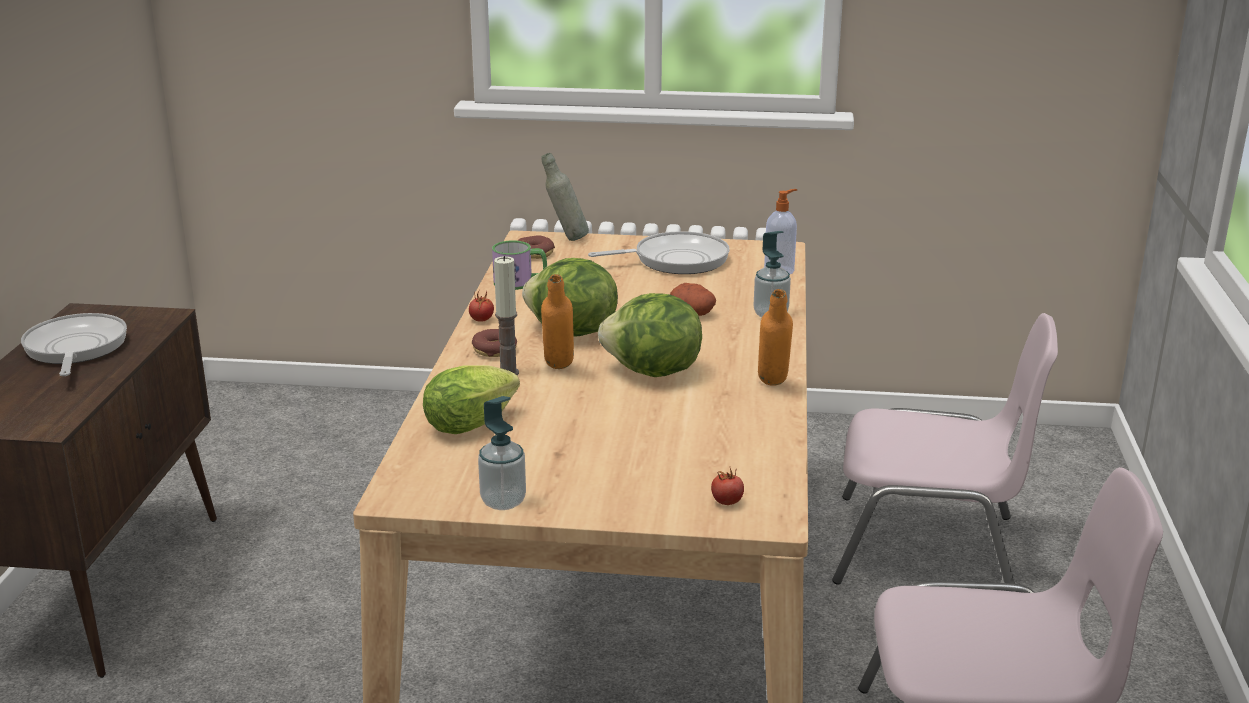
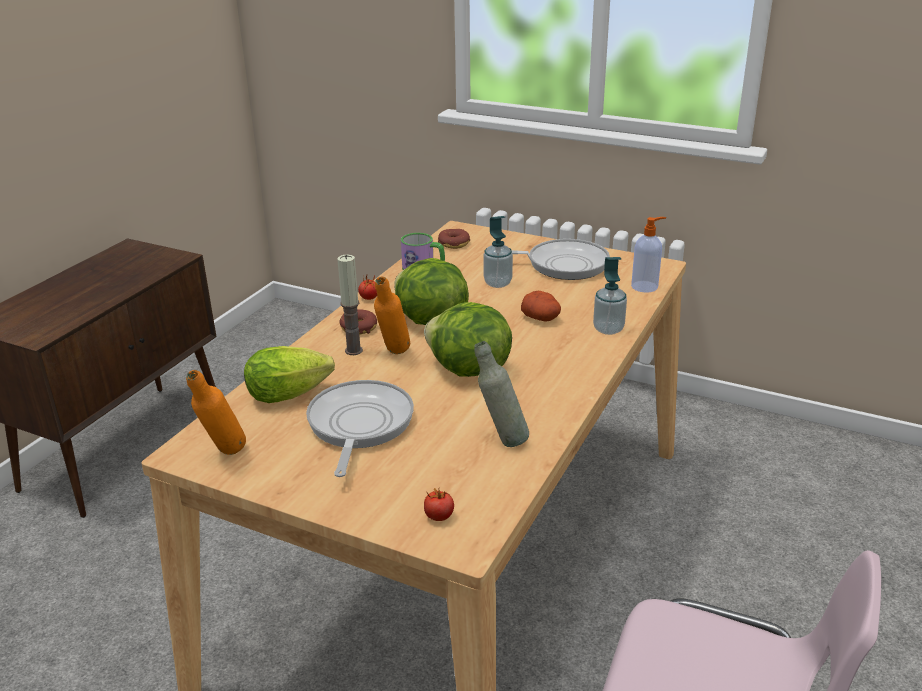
camera: 20 degrees right, 5 degrees up
frying pan [21,313,127,376] -> frying pan moved to [306,380,414,477]
soap dispenser [478,396,526,510] -> soap dispenser moved to [483,216,513,288]
grey bottle [541,153,589,241] -> grey bottle moved to [474,341,529,447]
orange bottle [758,289,793,386] -> orange bottle moved to [186,370,246,455]
pink chair [832,313,1058,585] -> none

